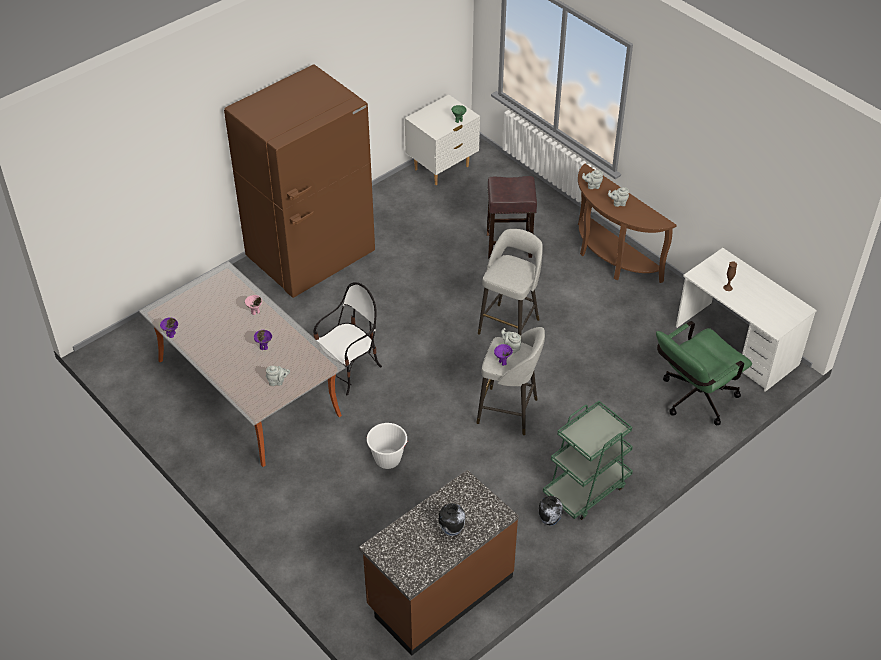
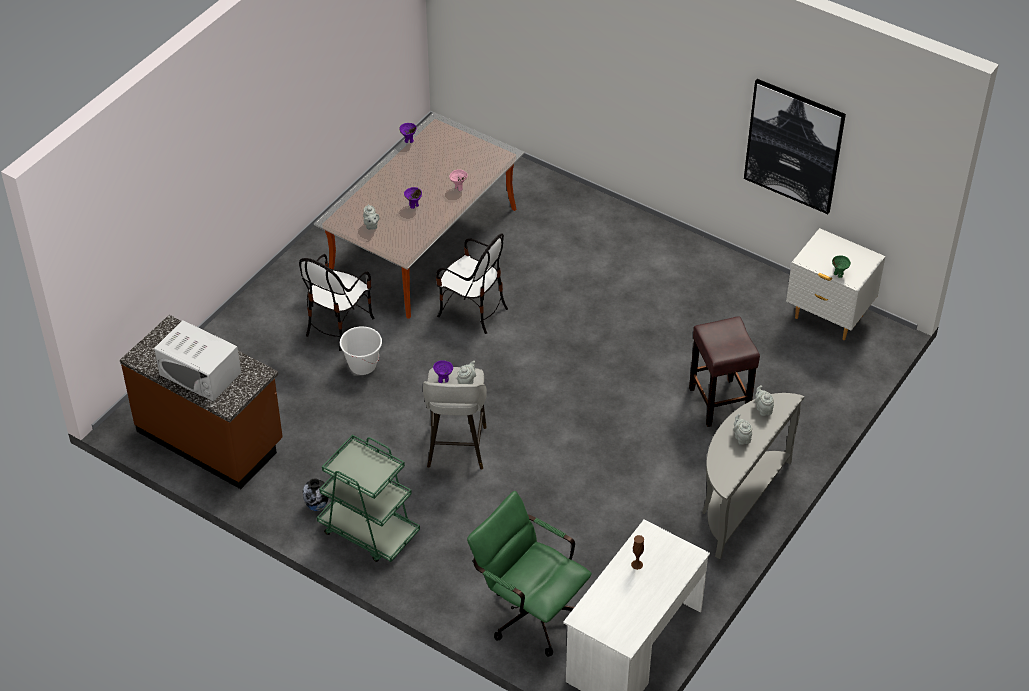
camera: 75 degrees right, 0 degrees up
brown fridge [224,64,375,298] -> none
vase [439,503,465,536] -> white microwave [154,320,241,401]
grey stool [478,229,543,335] -> none
brown console table [578,164,677,283] -> grey console table [702,393,804,559]
none -> chair [299,254,375,351]
none -> picture [744,79,846,214]

